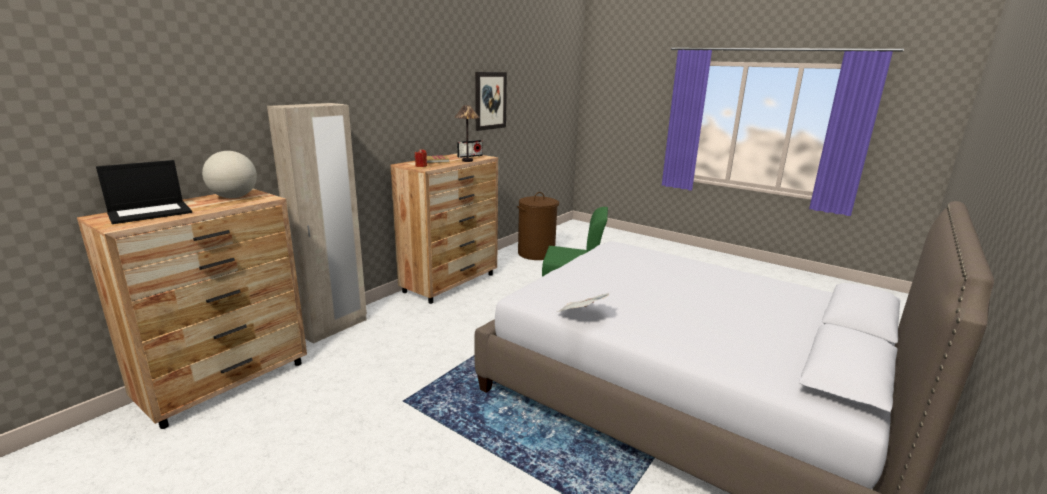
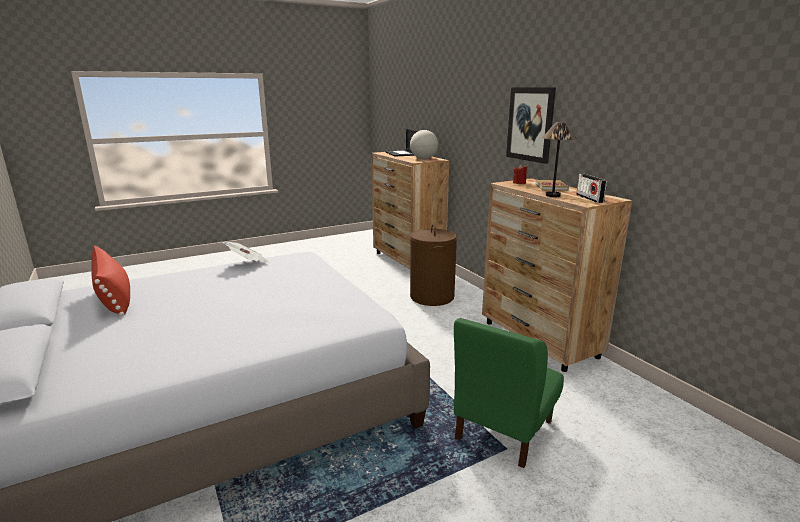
camera: 115 degrees right, 0 degrees up
beige wardrobe [267,103,367,344] -> none
picture [475,72,507,131] -> picture moved to [506,87,556,164]
brown laundry basket [517,192,559,260] -> brown laundry basket moved to [410,224,457,306]
none -> red pillow [91,246,130,316]

